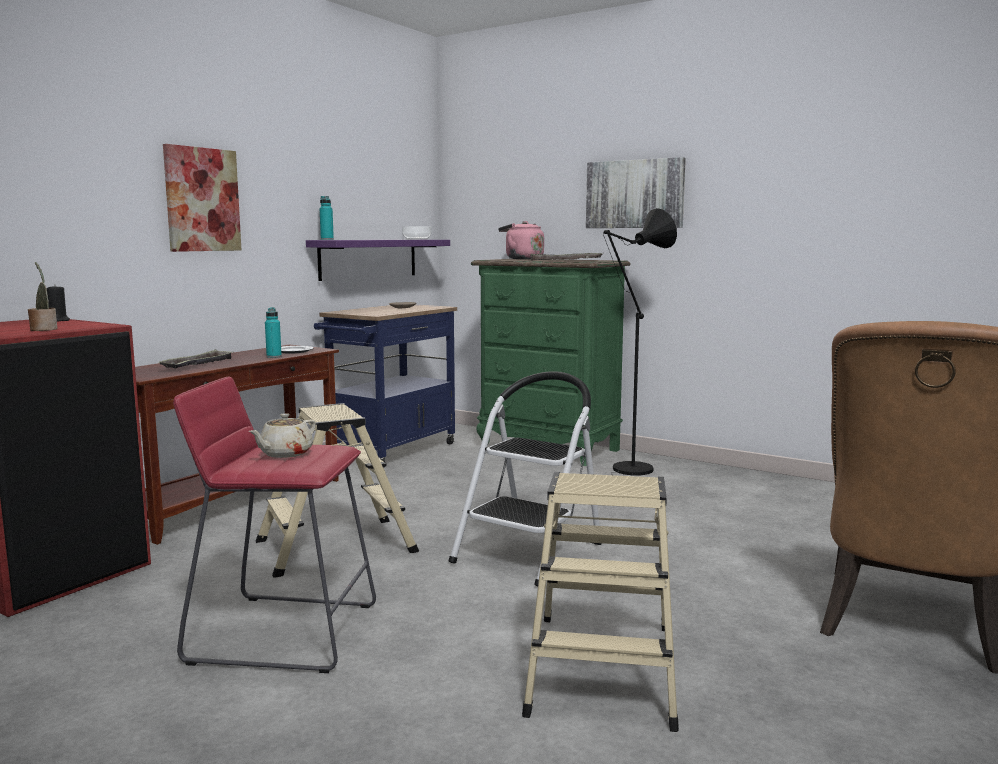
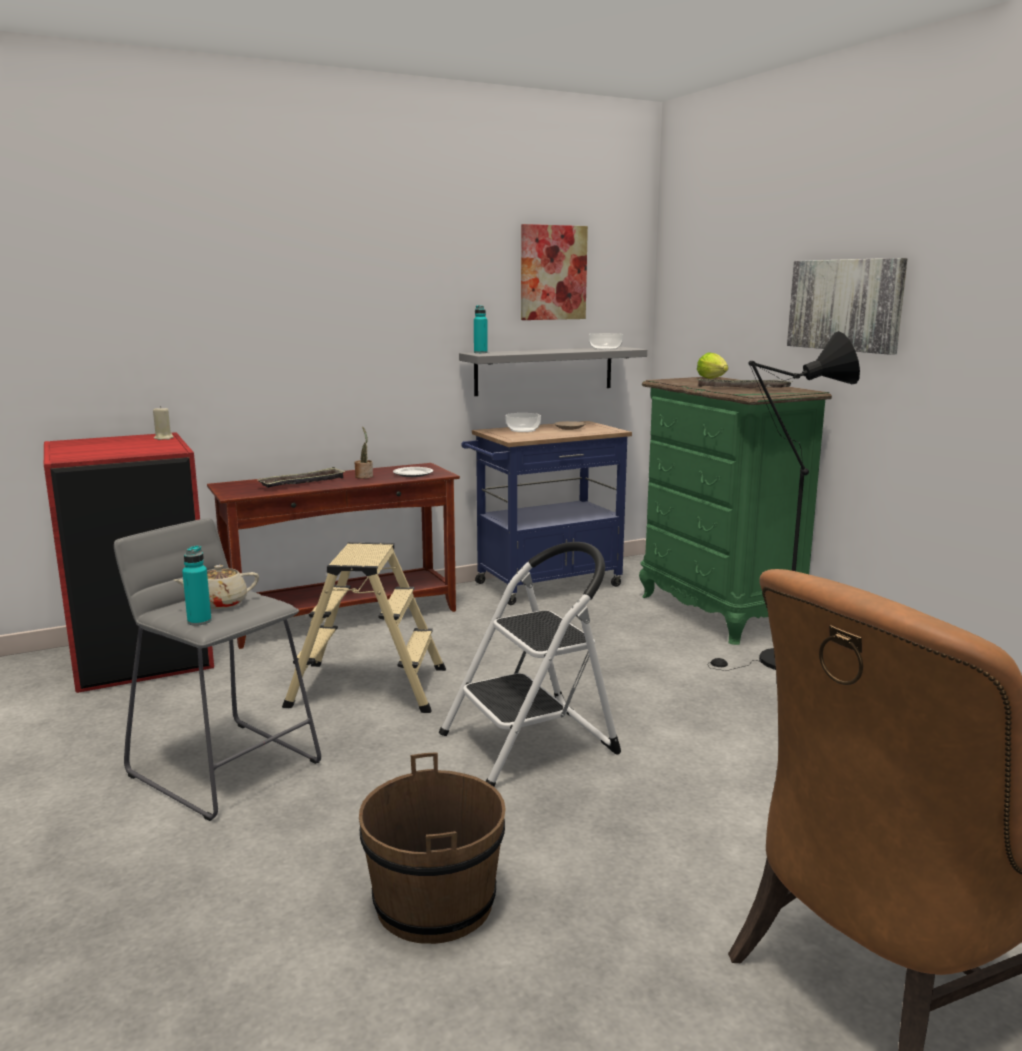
camera: 30 degrees right, 5 degrees up
potted plant [28,262,57,331] -> potted plant moved to [354,427,373,479]
black candle [47,284,70,322] -> beige candle [153,406,174,440]
picture [163,144,241,252] -> picture moved to [521,224,588,320]
red stool [173,376,376,673] -> grey stool [114,518,321,821]
turquoise bottle [265,307,282,358] -> turquoise bottle moved to [182,545,212,626]
purple shelf [306,240,450,281] -> grey shelf [459,347,647,396]
pink kettle [498,221,544,259] -> lettuce [697,352,728,379]
beige step ladder [522,472,679,732] -> brown bucket [359,752,505,944]
none -> bowl [505,413,541,432]

